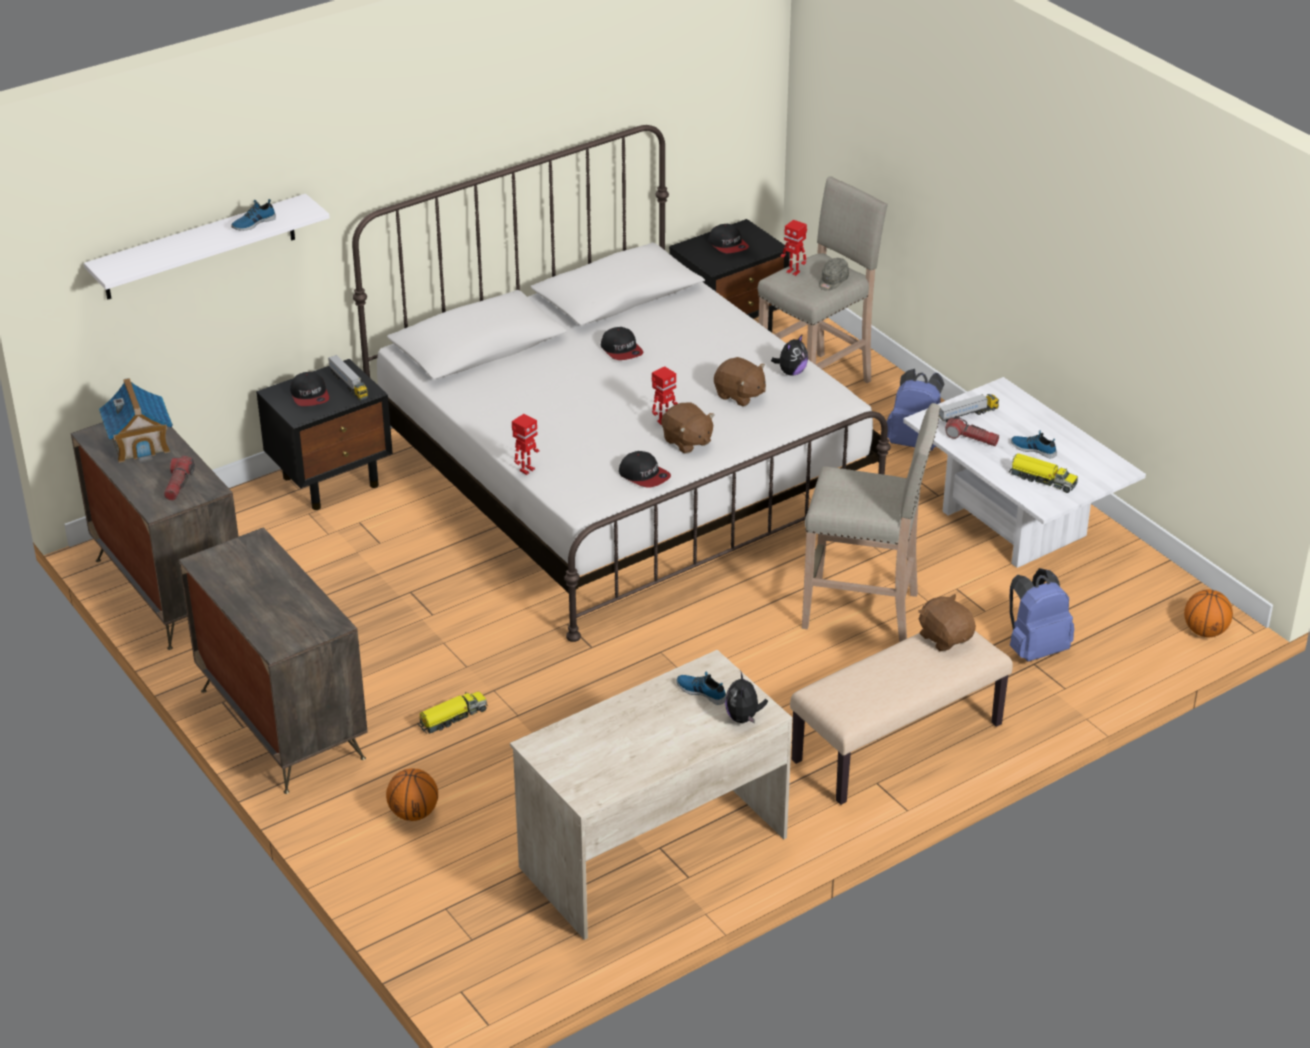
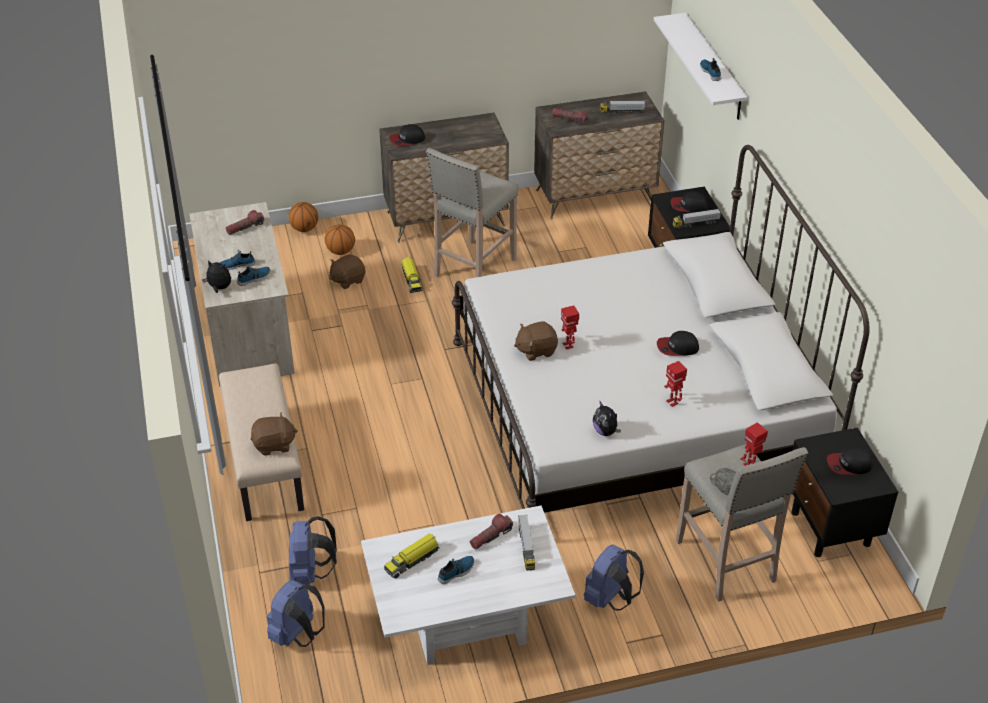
camera: 110 degrees right, 5 degrees up
toy house [99,378,173,463] -> toy truck [600,100,645,114]
toy robot [512,414,539,475] -> toy robot moved to [664,361,687,407]
cap [619,451,671,487] -> cap moved to [389,124,425,146]
brown plush toy [714,357,766,407] -> brown plush toy moved to [329,254,365,289]
beige stool [802,403,941,642] -> beige stool moved to [426,148,518,278]
basketball [1184,589,1233,637] -> basketball moved to [289,202,318,232]
none -> shoe [220,250,255,270]
none -> flashlight [226,210,264,235]
none -> blue backpack [267,580,325,647]

